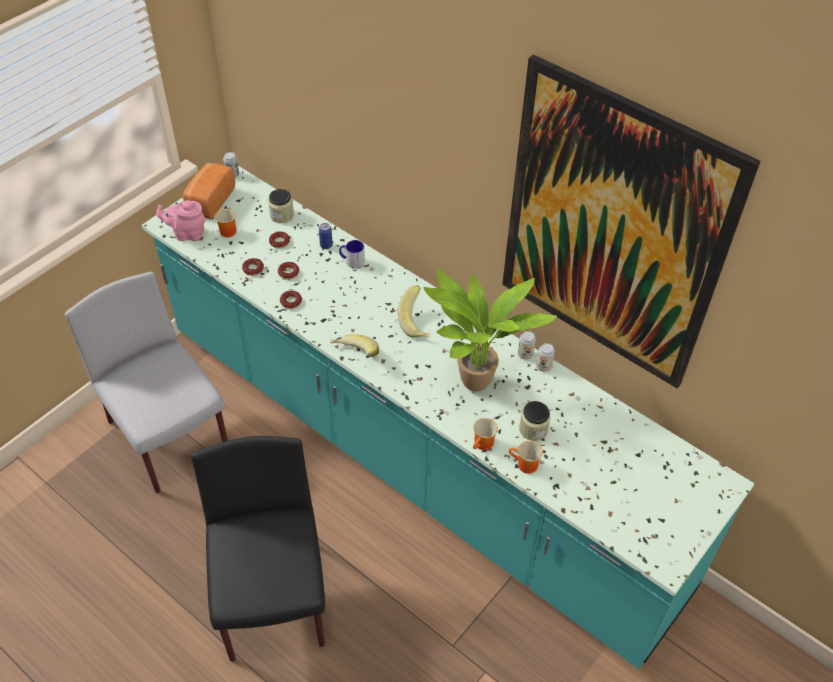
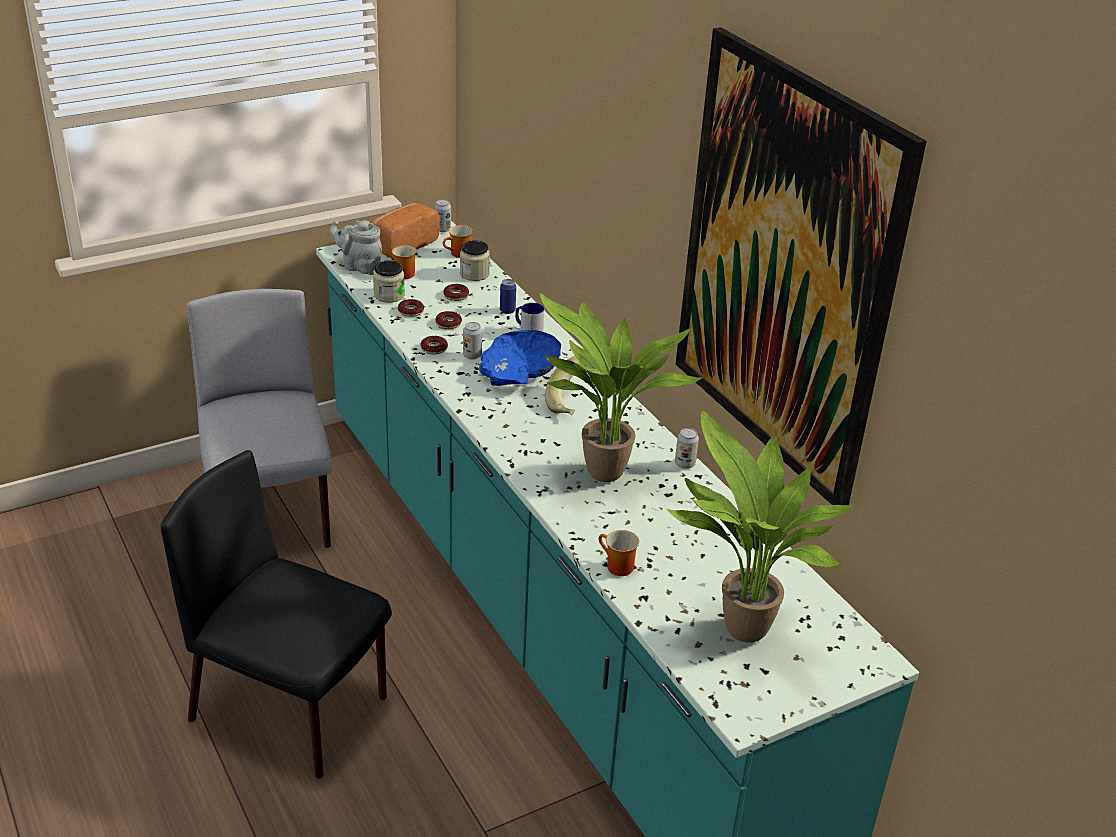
camera: 20 degrees right, 15 degrees down
pink teapot [156,200,206,241] -> grey teapot [329,220,382,274]
black chair [191,436,325,662] -> black chair turned 75 degrees counterclockwise [160,450,392,779]
banana [330,334,379,357] -> none
mug [473,418,498,450] -> mug moved to [443,225,473,258]
jar [519,401,550,441] -> jar moved to [373,261,405,303]
can [536,343,555,372] -> can moved to [463,322,482,360]
none -> blue bowl [479,330,561,386]
none -> potted plant [667,411,855,643]

